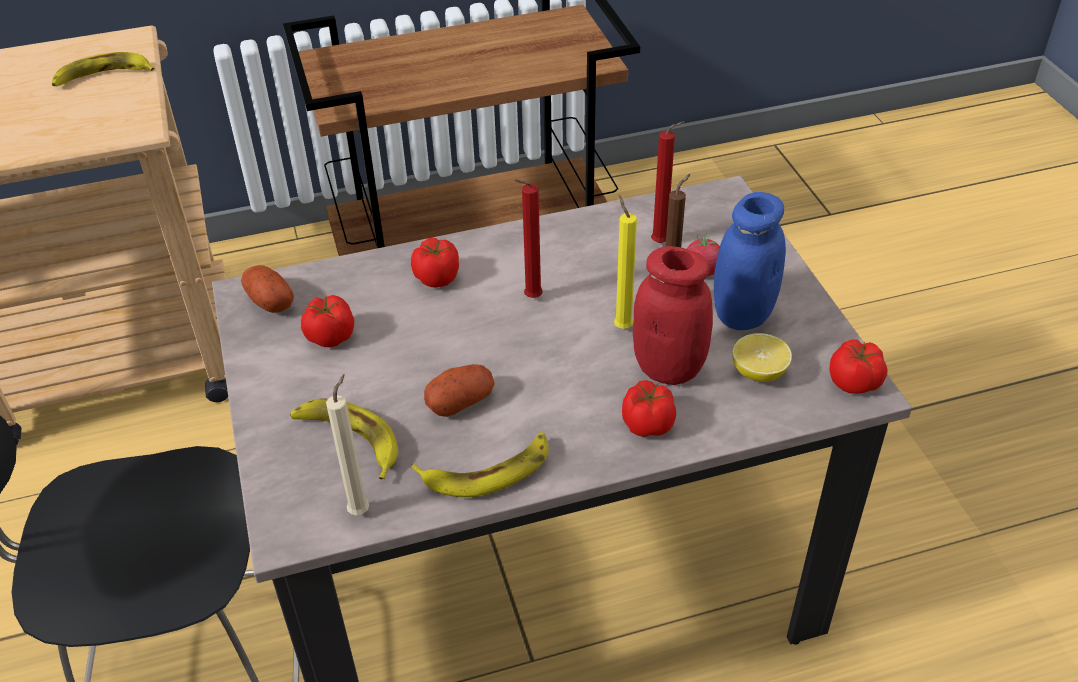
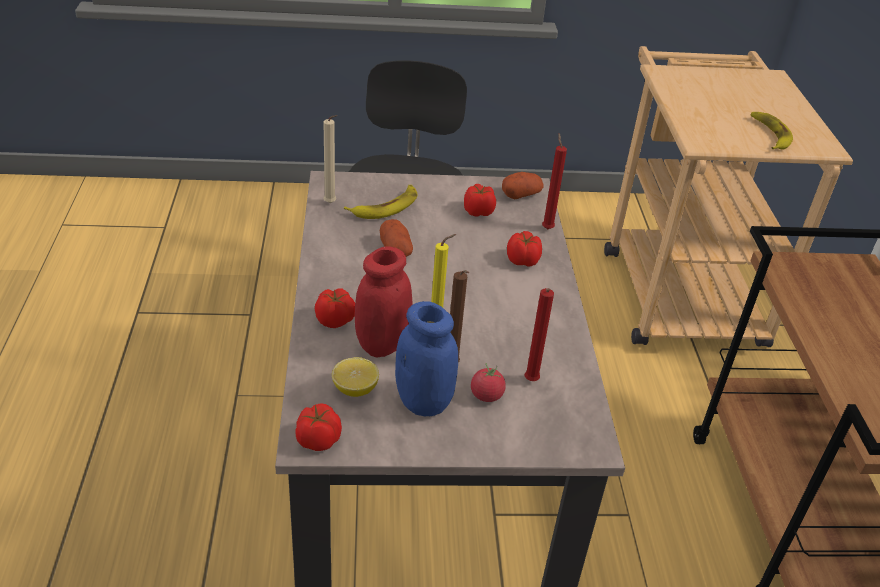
camera: 100 degrees right, 5 degrees down
banana [411,432,549,497] -> none
red candle [514,179,543,298] -> red candle moved to [542,133,567,229]

